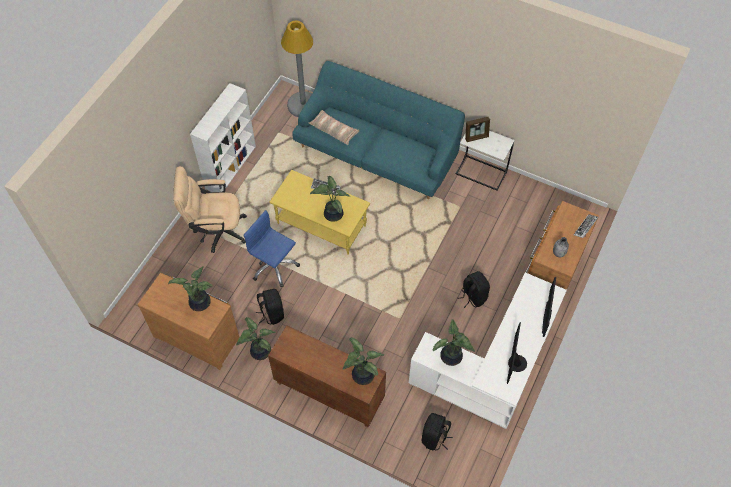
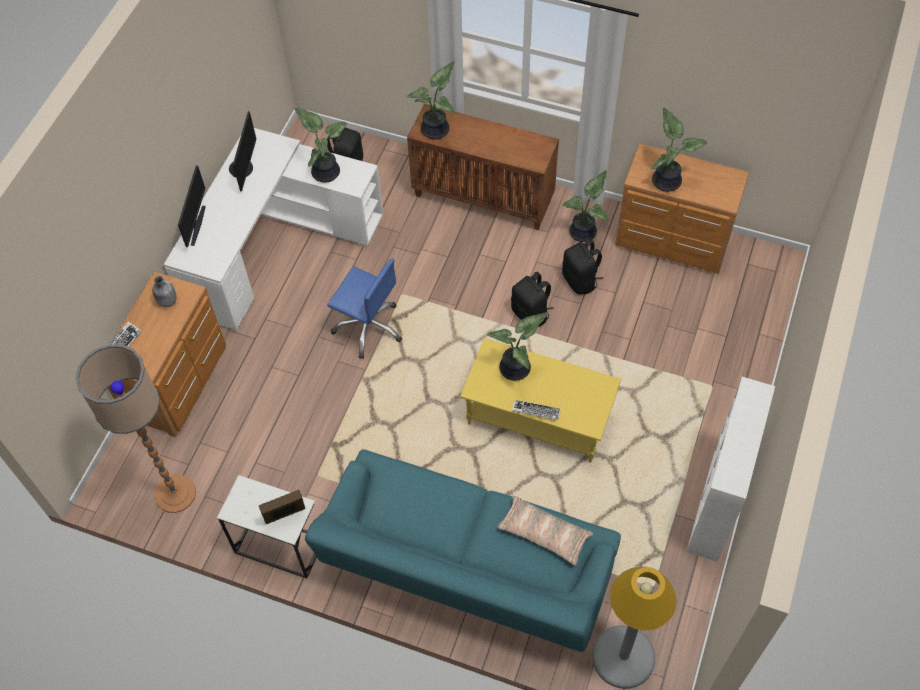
camera: 175 degrees right, 0 degrees up
beige office chair [173,166,247,253] -> none
blue office chair [244,210,300,287] -> blue office chair moved to [327,259,402,359]
black backpack [457,271,490,308] -> black backpack moved to [511,272,553,327]
none -> floor lamp [75,344,196,513]

